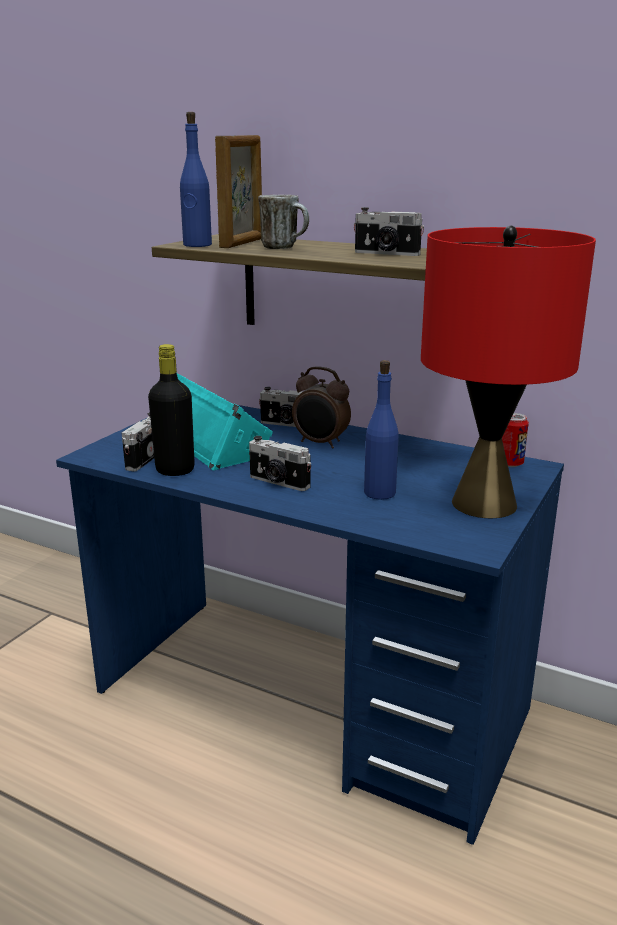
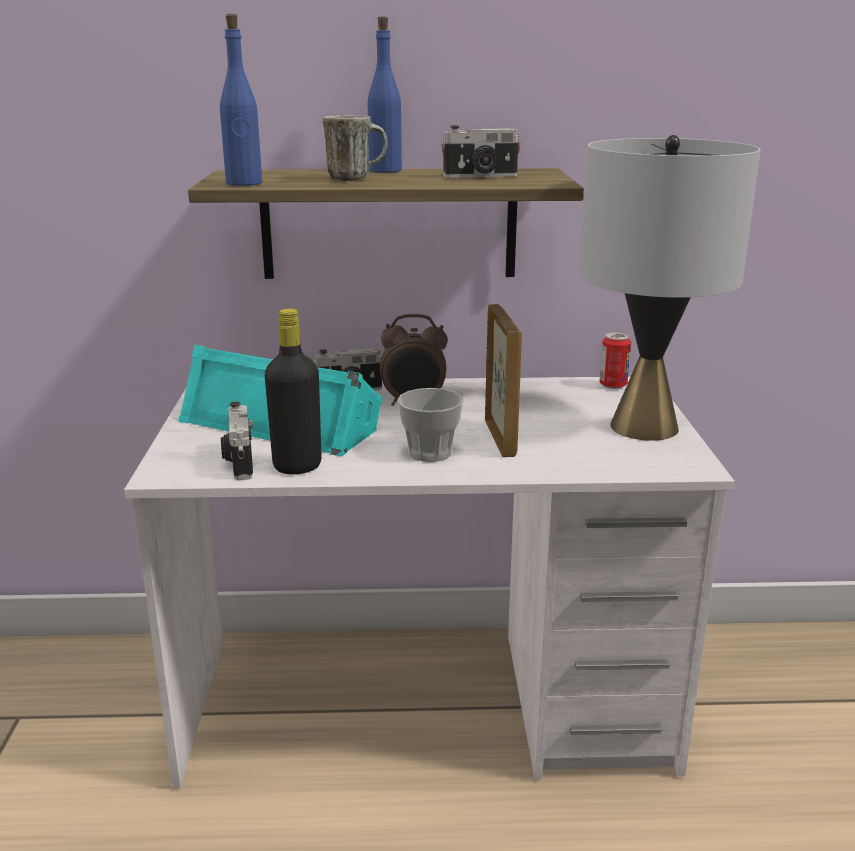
camera: 30 degrees left, 0 degrees up
blue desk [56,405,564,845] -> white desk [124,377,735,788]
picture frame [215,135,262,248] -> picture frame moved to [485,304,522,457]
camera [249,436,311,491] -> cup [397,388,464,462]
blue bottle [364,360,399,500] -> blue bottle moved to [368,16,402,173]
red table lamp [421,225,596,518] -> grey table lamp [579,135,761,441]

